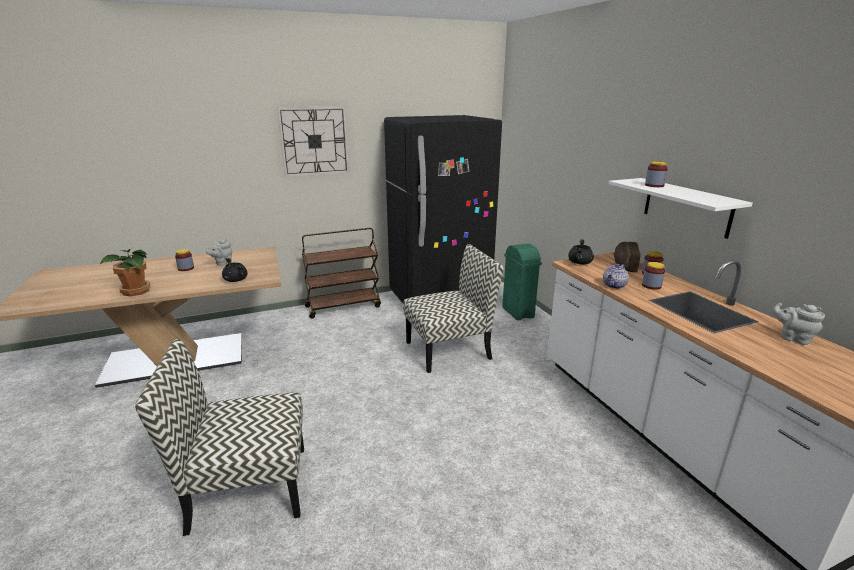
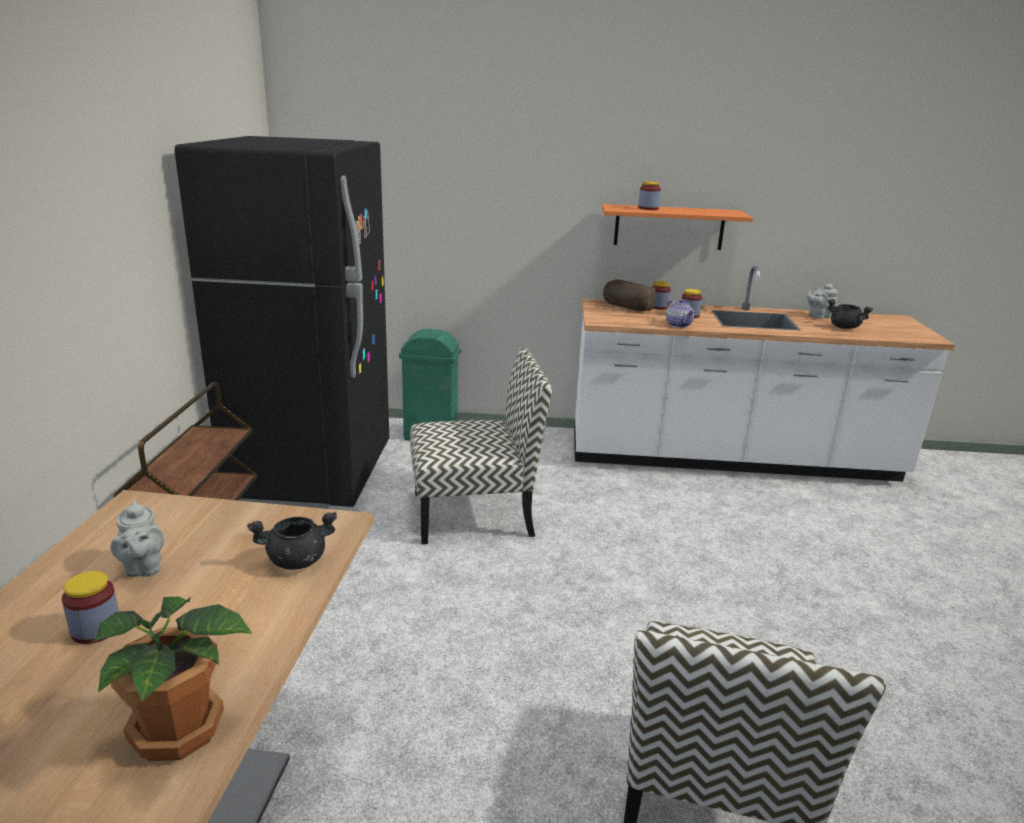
camera: 65 degrees left, 0 degrees up
wall clock [277,106,349,177] -> none
chair [403,244,504,373] -> chair turned 75 degrees clockwise [410,347,552,544]
black cooking pot [568,239,594,265] -> black cooking pot moved to [827,299,873,329]
white shelf [609,178,753,239] -> orange shelf [602,204,753,250]

